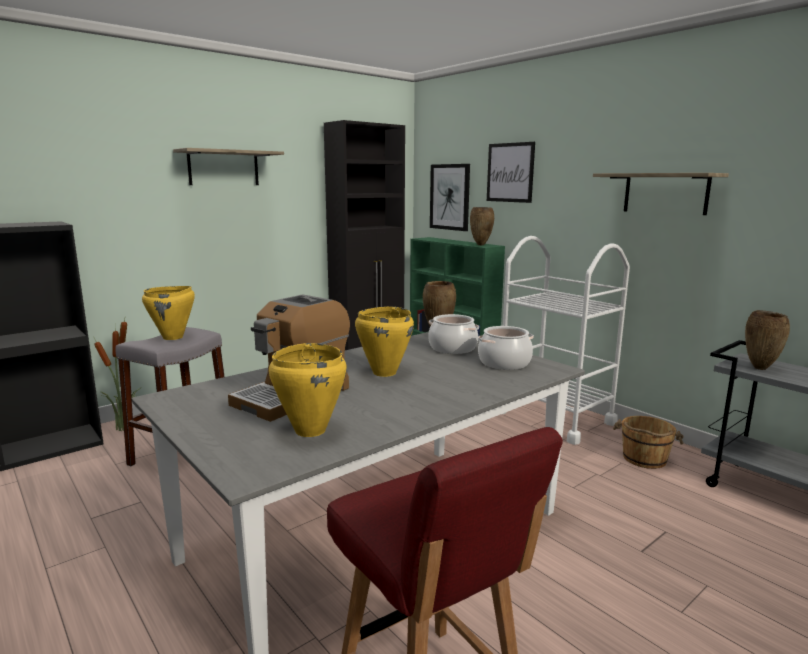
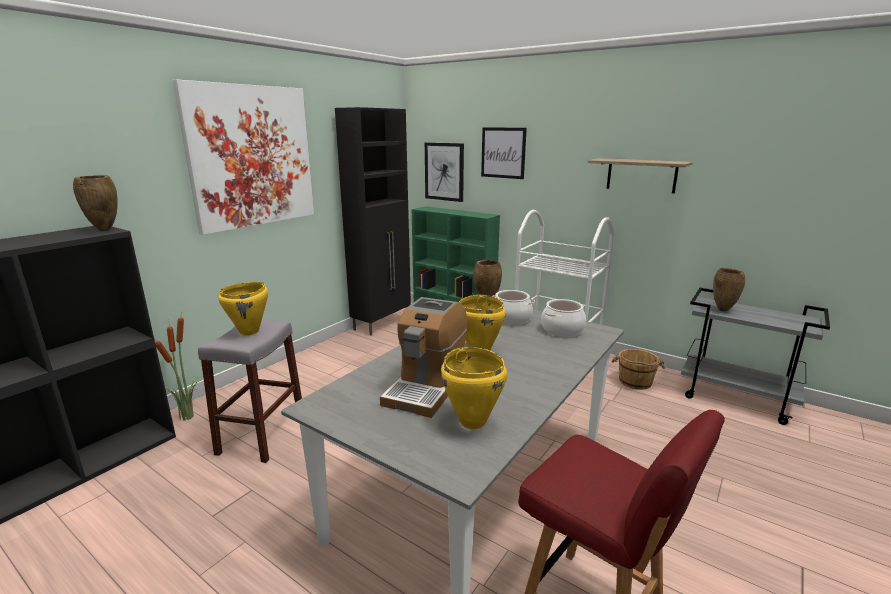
camera: 15 degrees left, 5 degrees up
shelf [173,148,284,185] -> picture [173,80,314,235]
brown vase [470,207,494,245] -> brown vase moved to [73,175,118,231]

